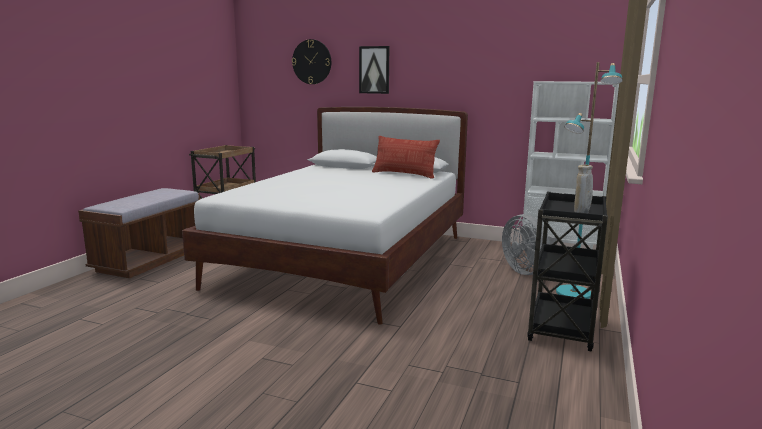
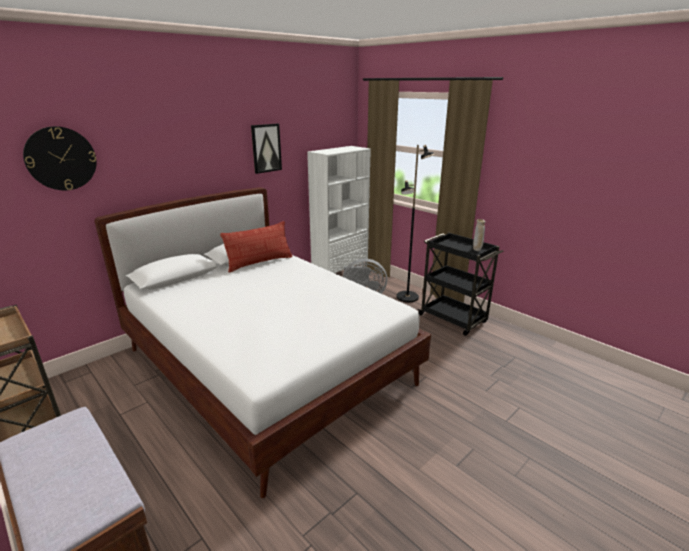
camera: 65 degrees left, 10 degrees up
picture [359,46,389,94] -> picture moved to [251,123,282,174]
turquoise floor lamp [556,62,623,299] -> black floor lamp [396,145,434,302]

